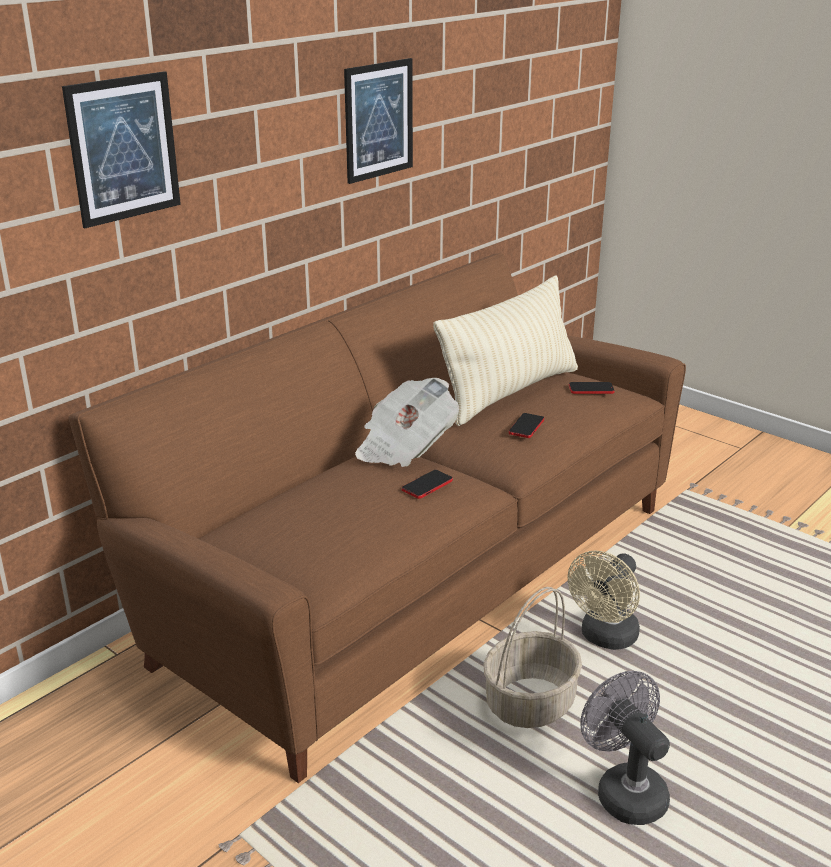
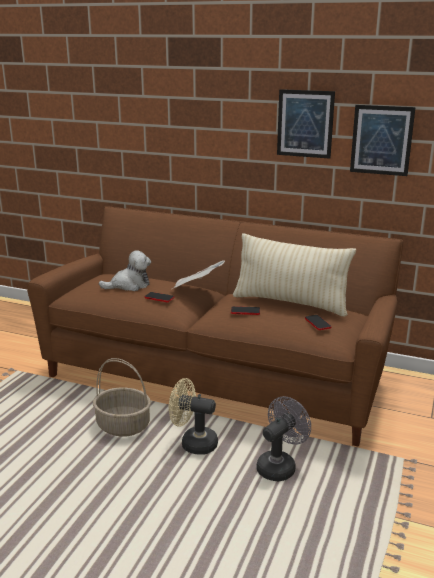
camera: 70 degrees right, 5 degrees down
picture [62,71,181,228] -> picture moved to [350,105,416,176]
grey fan [581,671,670,825] -> grey fan moved to [257,396,311,481]
none -> plush toy [99,250,151,291]

